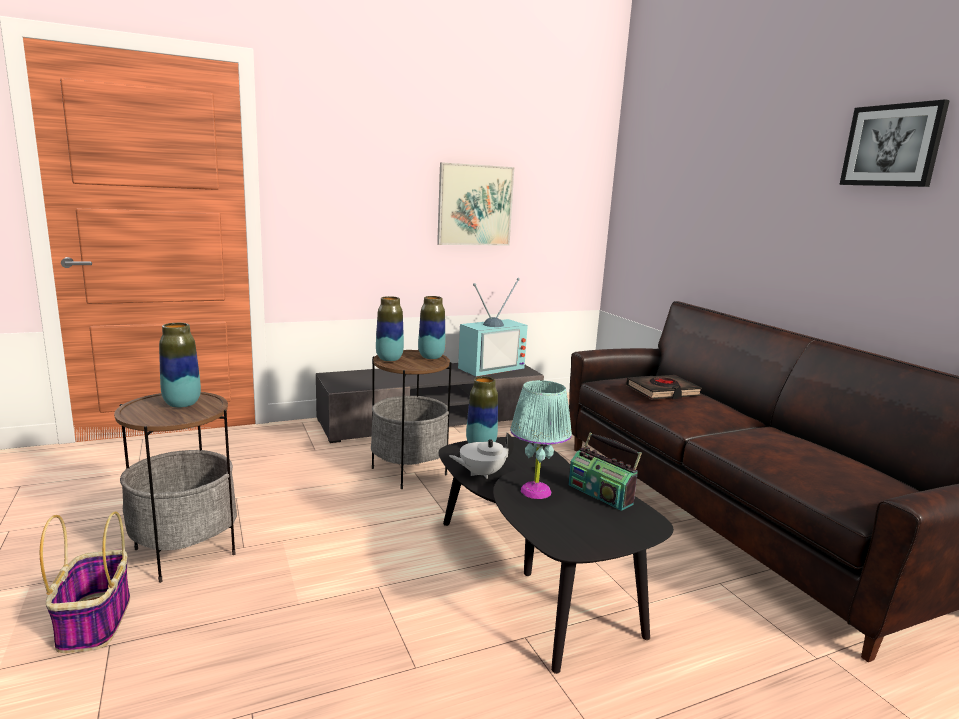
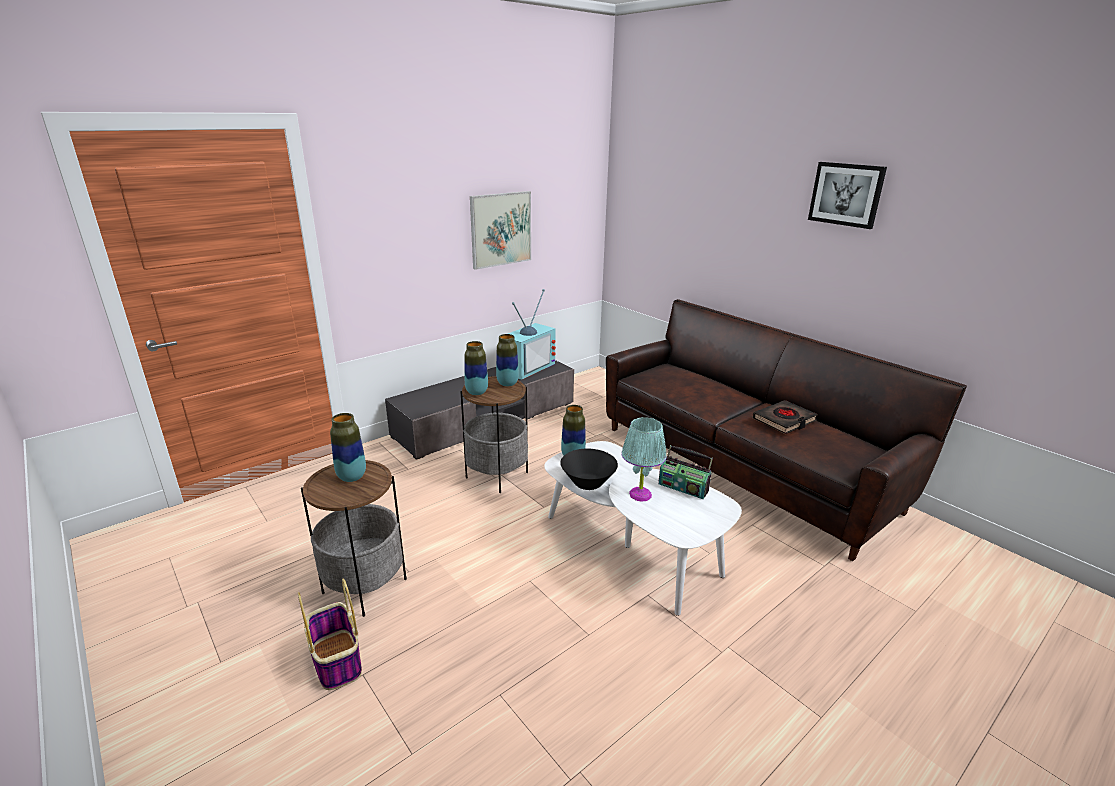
camera: 15 degrees left, 10 degrees up
black coffee table [439,437,674,674] -> white coffee table [544,441,742,616]
white teapot [449,433,514,479] -> black bowl [560,449,618,490]
black book [626,375,702,399] -> black book moved to [752,400,818,434]

